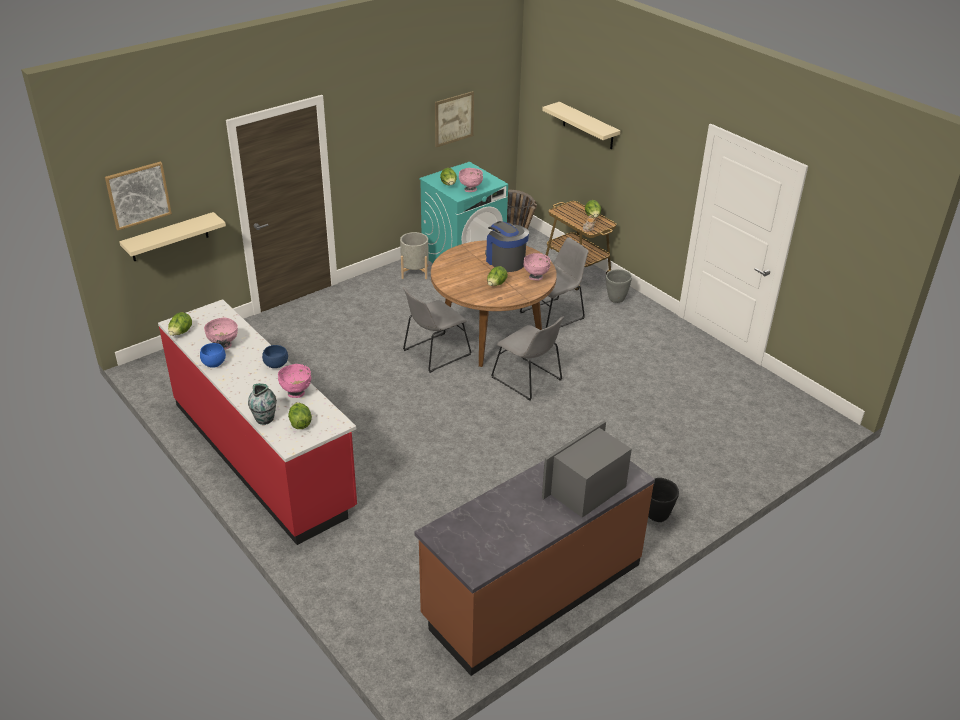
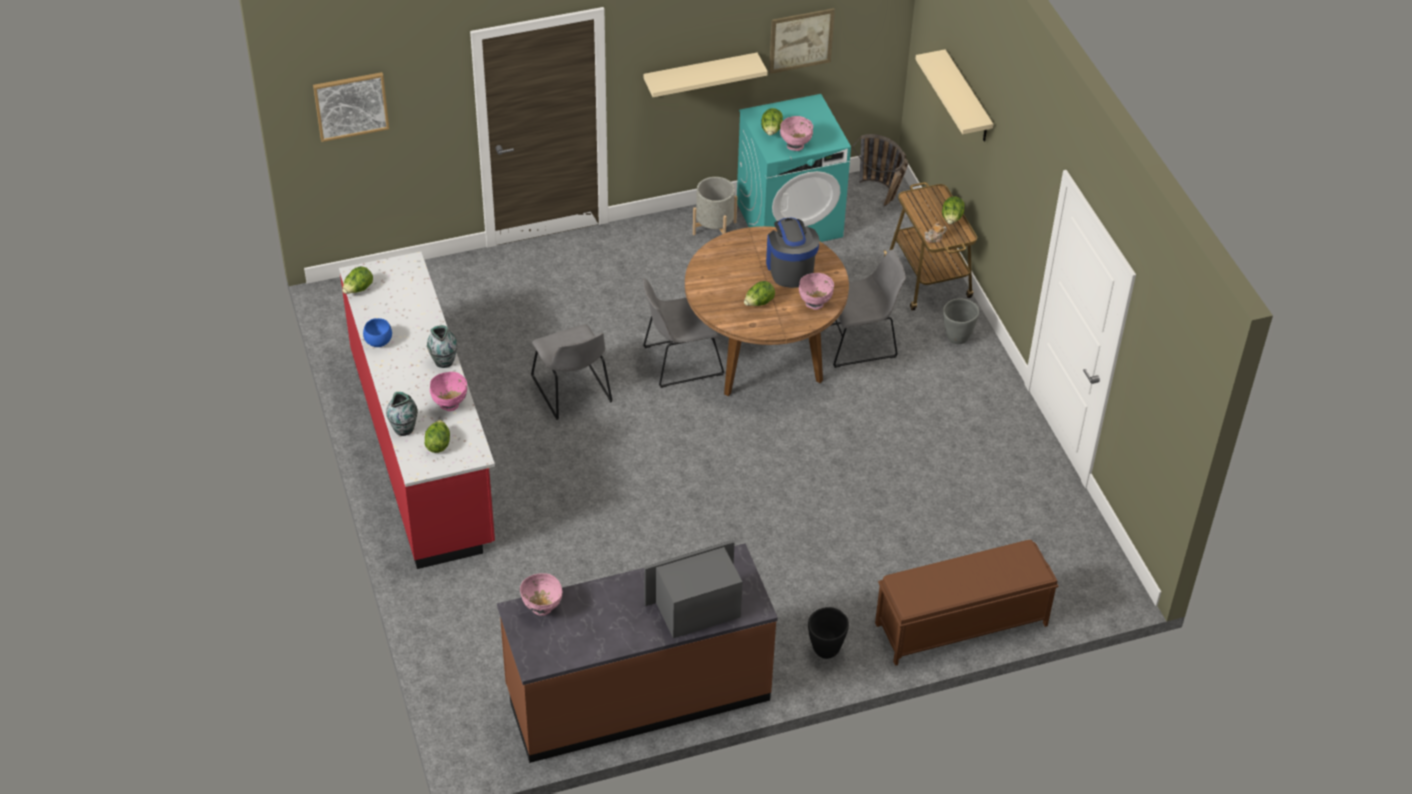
camera: 20 degrees right, 10 degrees up
beige shelf [119,212,226,261] -> beige shelf moved to [643,53,768,97]
pink bowl [204,318,238,350] -> pink bowl moved to [520,573,562,616]
blue bowl [262,345,288,368] -> vase [427,325,458,368]
grey chair [491,316,564,401] -> grey chair moved to [531,324,613,420]
none -> brown bench [875,540,1058,666]

